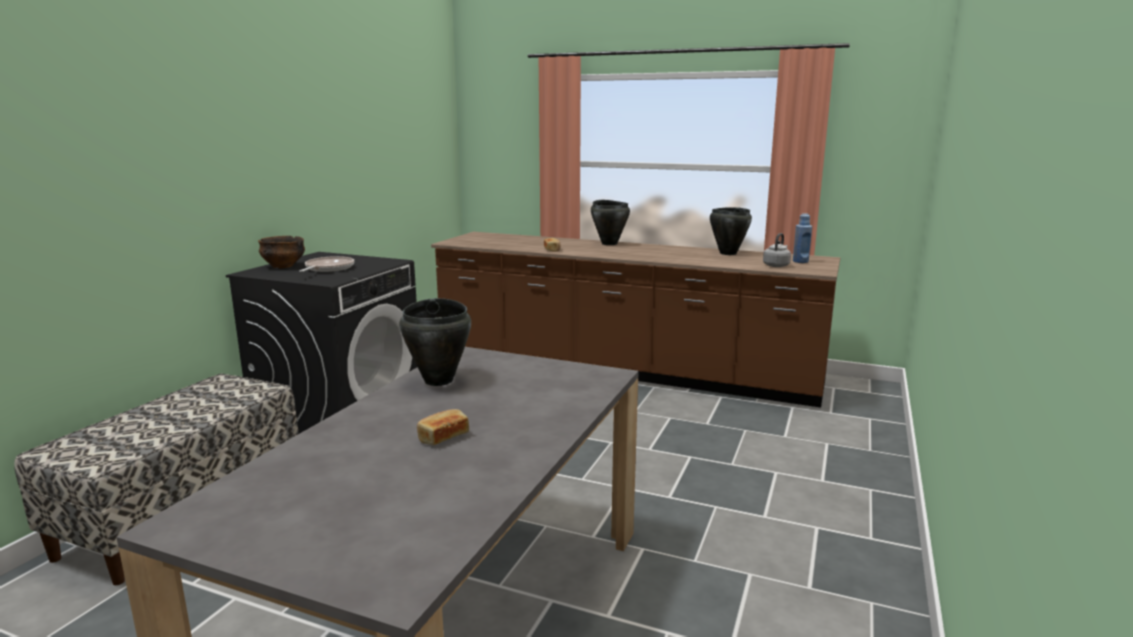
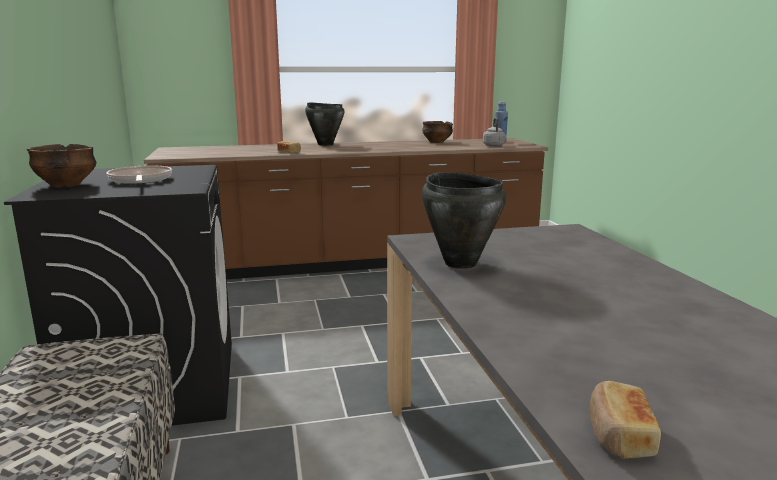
camera: 35 degrees left, 0 degrees up
bread [417,409,469,445] -> bread moved to [590,381,661,459]
black cooking pot [710,207,752,255] -> bowl [422,121,453,143]

